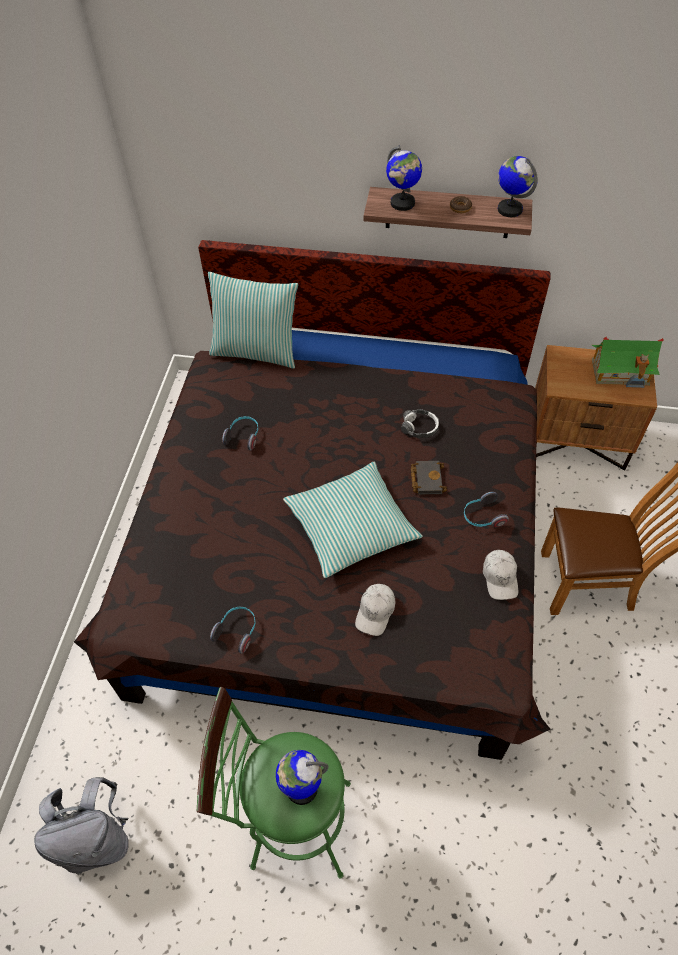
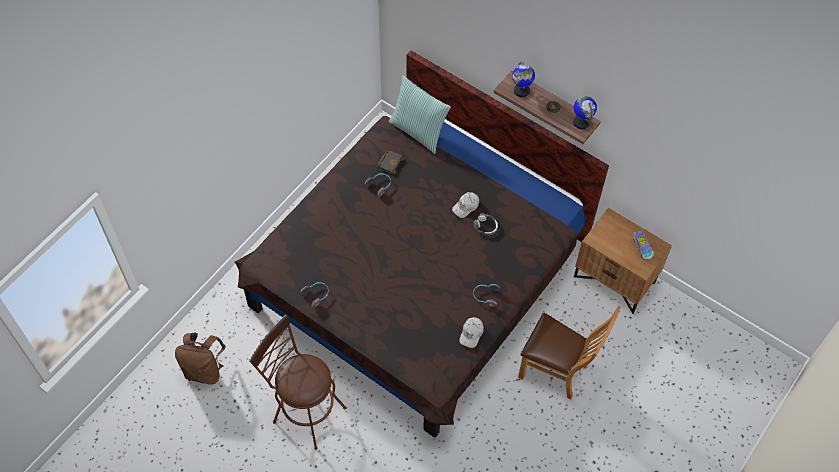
camera: 25 degrees right, 5 degrees up
grey backpack [34,777,129,875] -> brown backpack [175,333,226,385]
green stool [197,687,351,879] -> brown stool [249,314,346,450]
globe [276,750,329,805] -> none
pillow [283,462,423,578] -> none
white cap [355,584,396,636] -> white cap moved to [452,192,479,218]
black book [411,461,447,495] -> black book moved to [377,150,404,174]
toy house [592,337,664,388] -> toy car [632,230,654,260]

